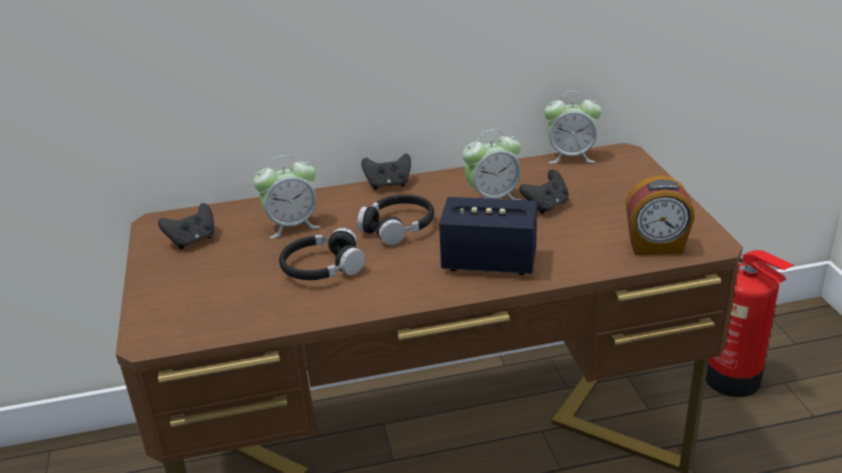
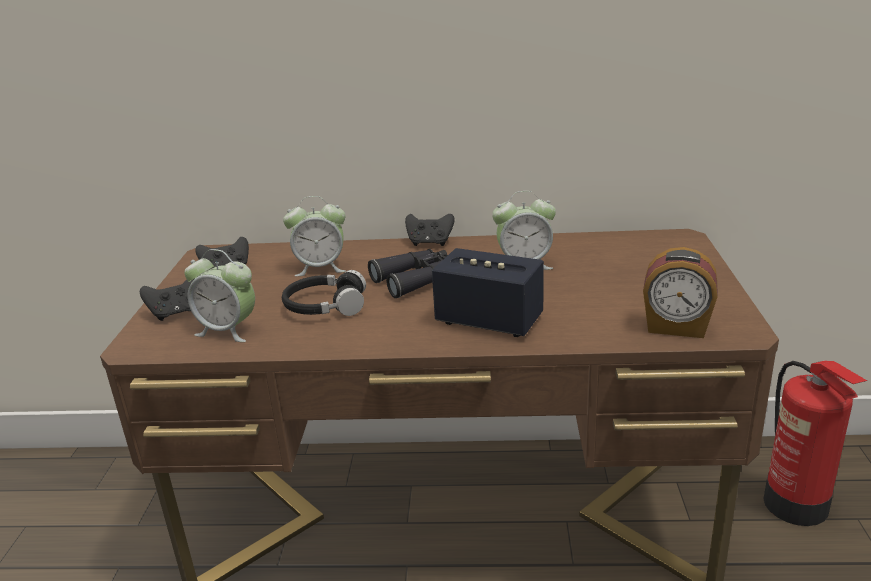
camera: 15 degrees right, 5 degrees down
black headphones [357,194,434,245] -> black binoculars [368,249,448,298]
black game controller [519,170,569,214] -> black game controller moved to [140,279,194,321]
alarm clock [544,91,602,164] -> alarm clock moved to [184,249,255,342]

